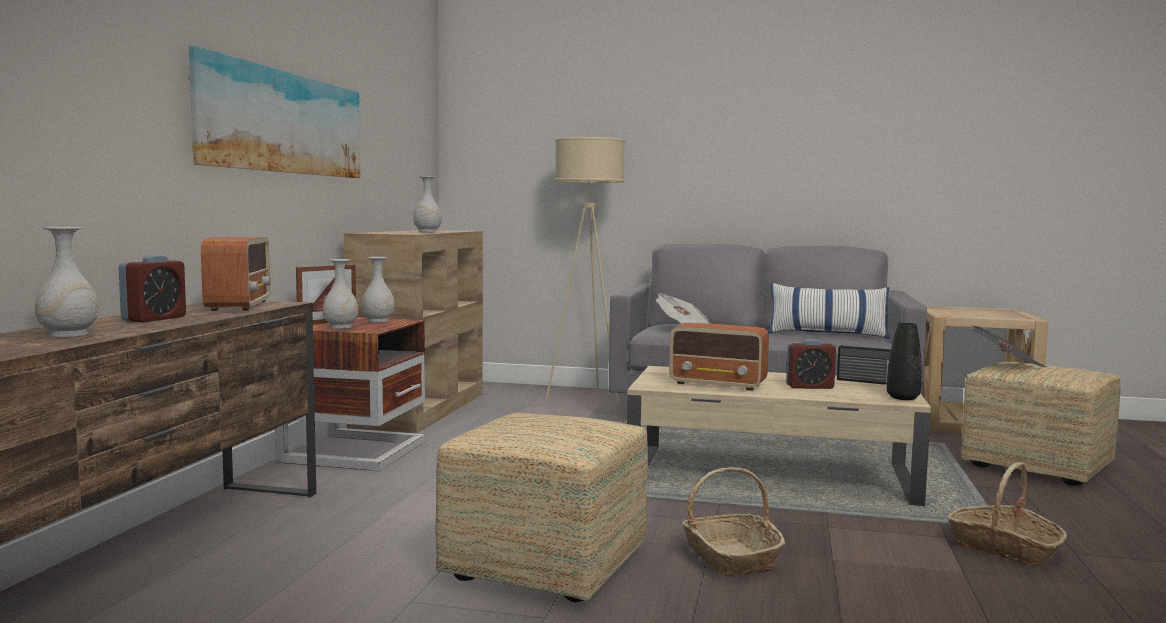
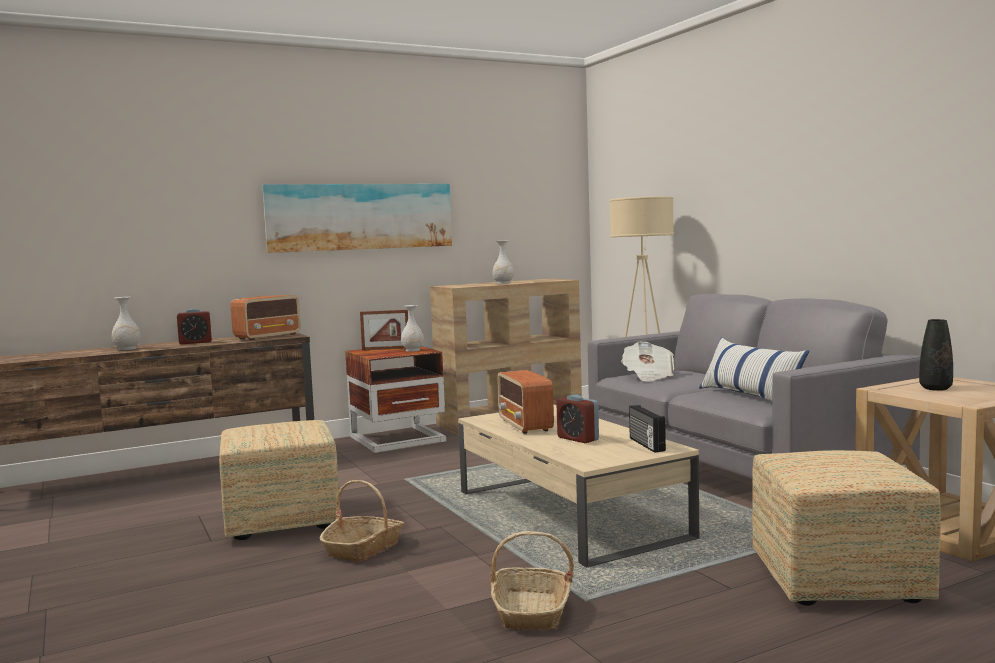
camera: 50 degrees right, 0 degrees up
white vase [323,259,358,329] -> none
black vase [887,323,922,400] -> black vase moved to [919,319,953,391]
newspaper [971,326,1047,367] -> none

